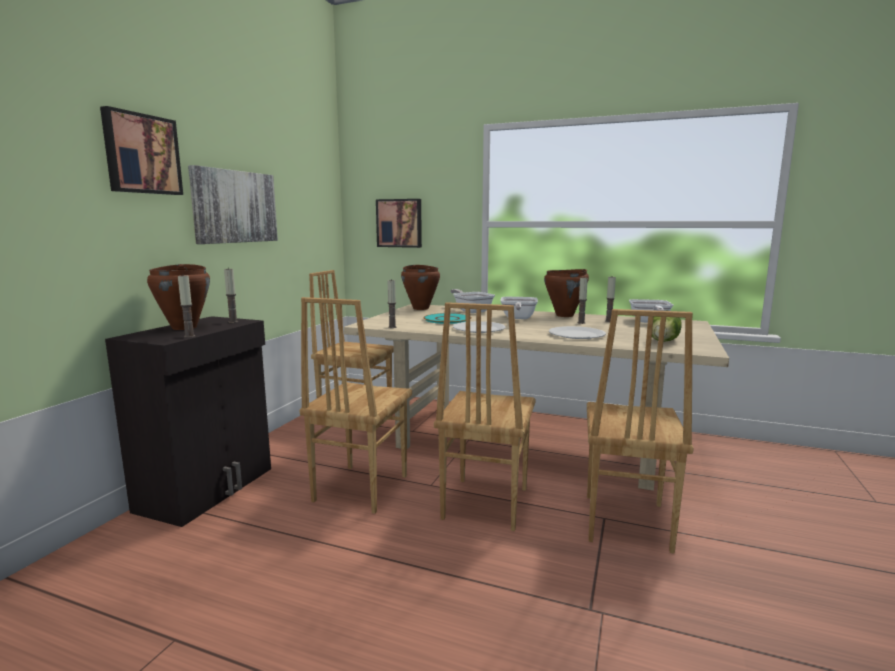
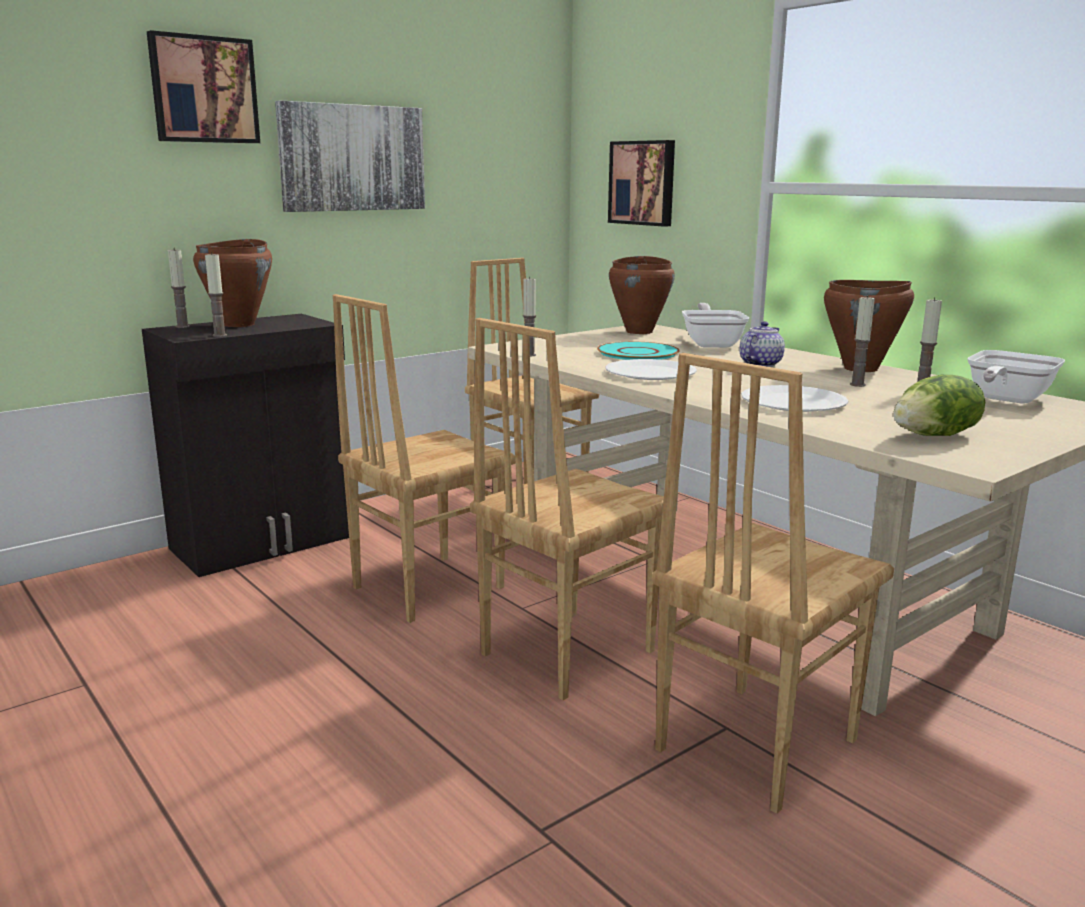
camera: 30 degrees right, 5 degrees up
candle [224,267,238,323] -> candle moved to [168,248,190,328]
frying pan [500,297,538,319] -> teapot [740,321,785,367]

